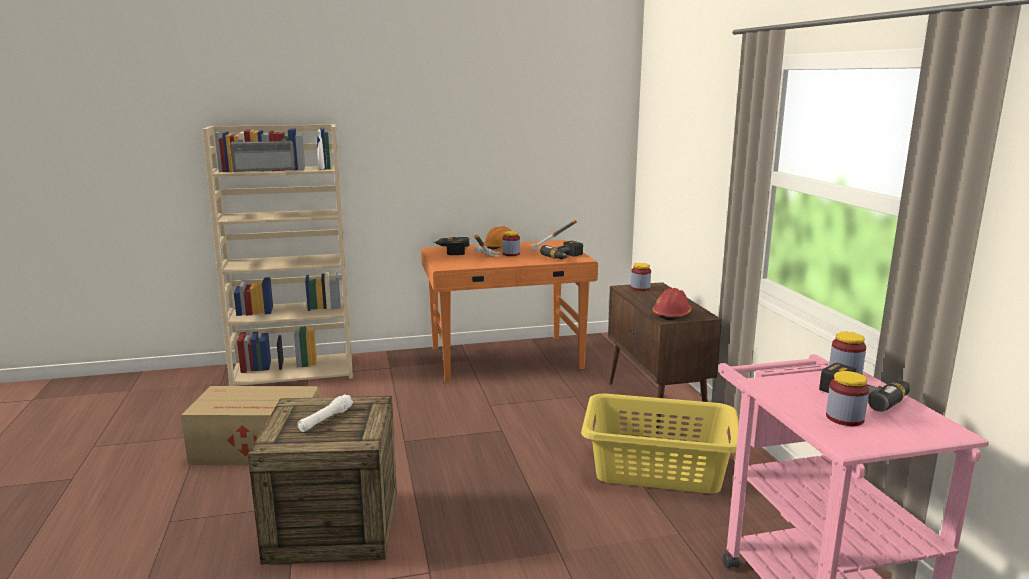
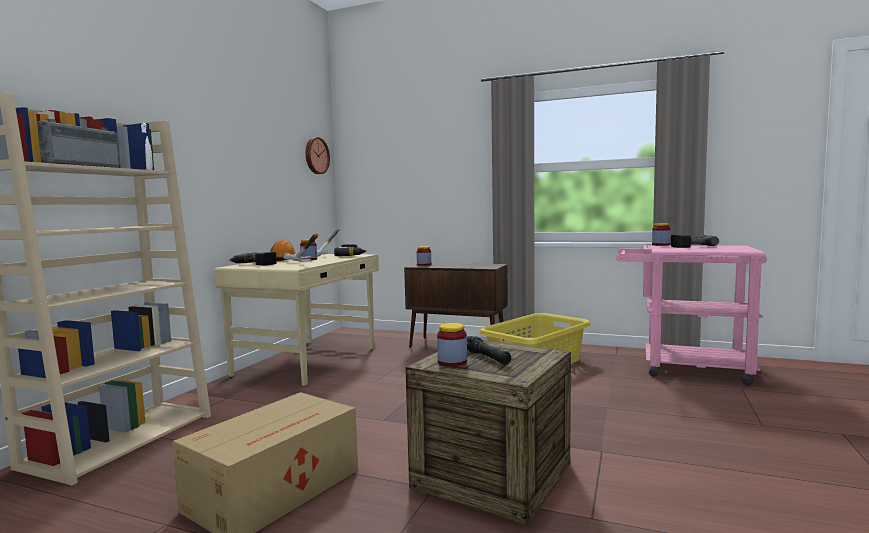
camera: 55 degrees left, 10 degrees down
white flashlight [297,394,353,432] -> black flashlight [467,336,511,365]
orange desk [421,240,598,382] -> beige desk [214,254,379,386]
red hard hat [652,288,692,320] -> none
jar [826,371,869,426] -> jar moved to [437,323,467,367]
none -> wall clock [305,137,330,174]

